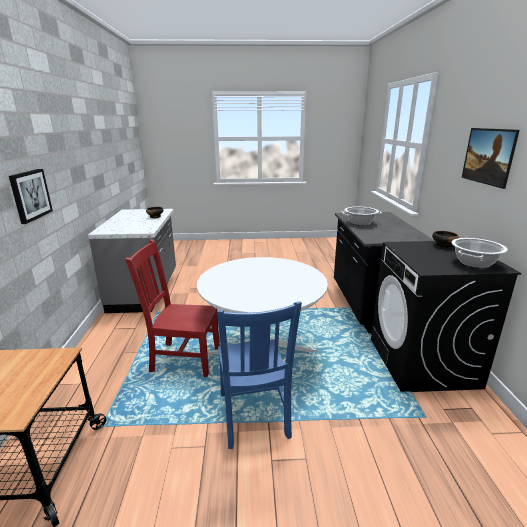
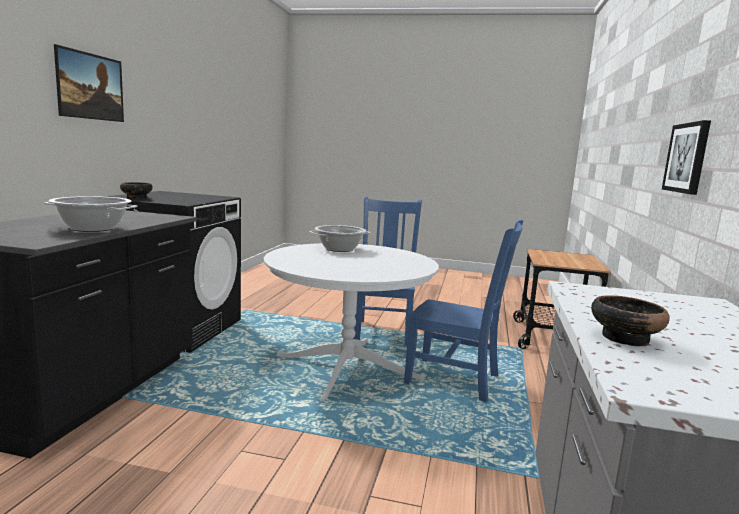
camera: 165 degrees left, 10 degrees down
red chair [125,239,220,377] -> blue chair [404,220,523,403]
cooking pot [452,238,508,268] -> cooking pot moved to [310,225,370,252]

